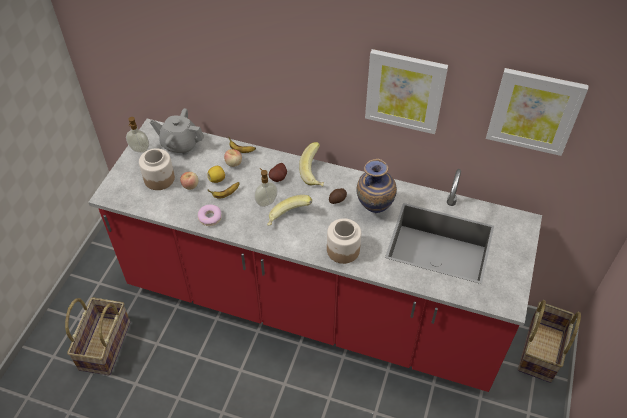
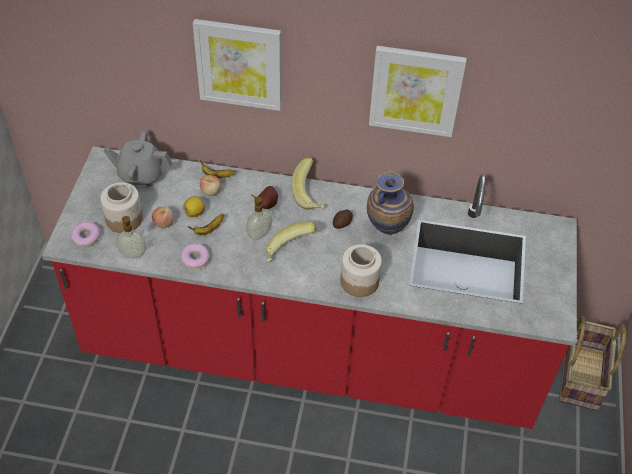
camera: 10 degrees left, 0 degrees up
basket [65,297,130,375] -> none
soap dispenser [126,117,149,153] -> soap dispenser moved to [116,216,146,258]
picture [486,68,589,156] -> picture moved to [193,19,282,111]
none -> donut [71,221,100,247]

